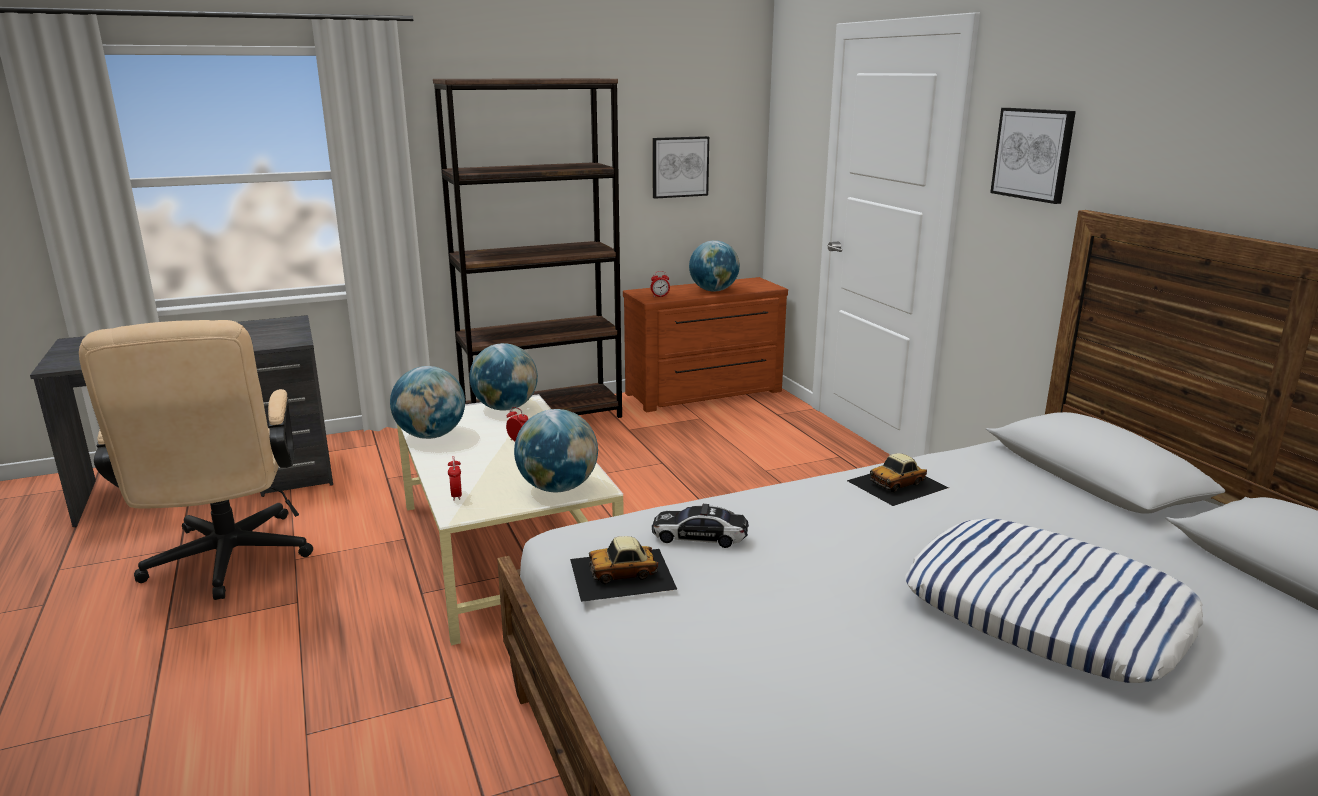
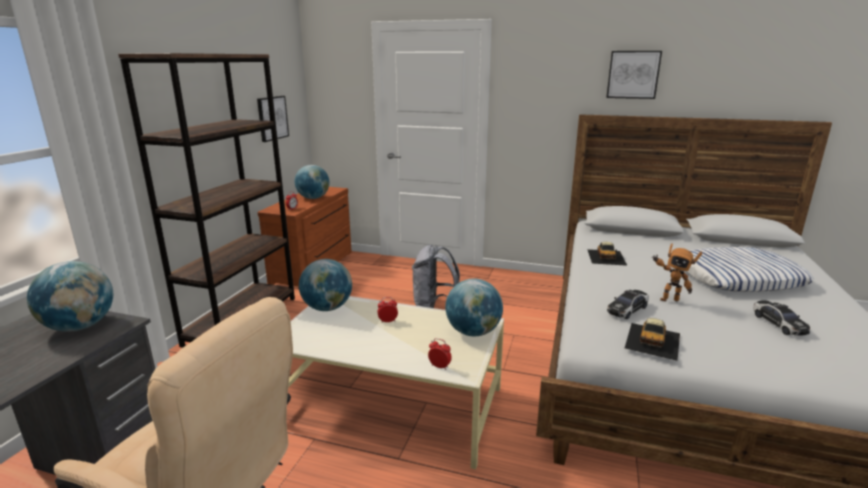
camera: 50 degrees left, 0 degrees up
globe [390,366,465,439] -> globe moved to [27,261,113,331]
picture [990,108,1076,204] -> picture moved to [606,51,662,99]
none -> grey backpack [412,245,460,308]
none -> toy robot [652,244,702,301]
none -> toy car [753,301,810,336]

